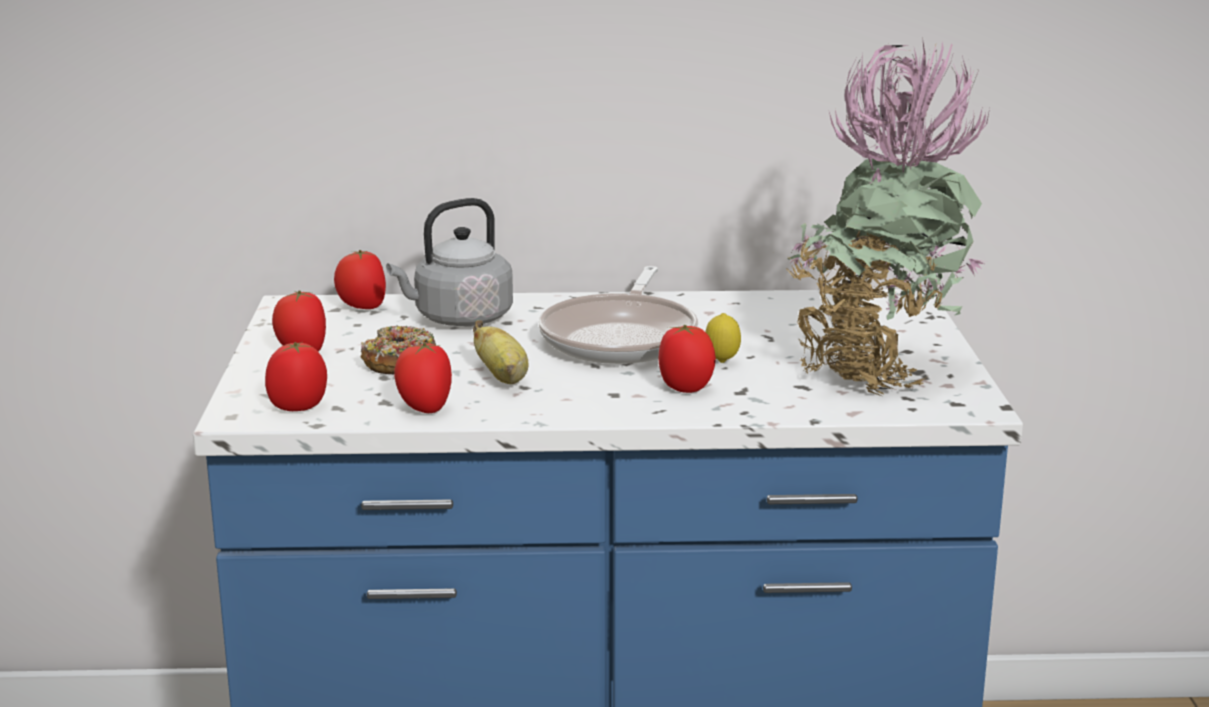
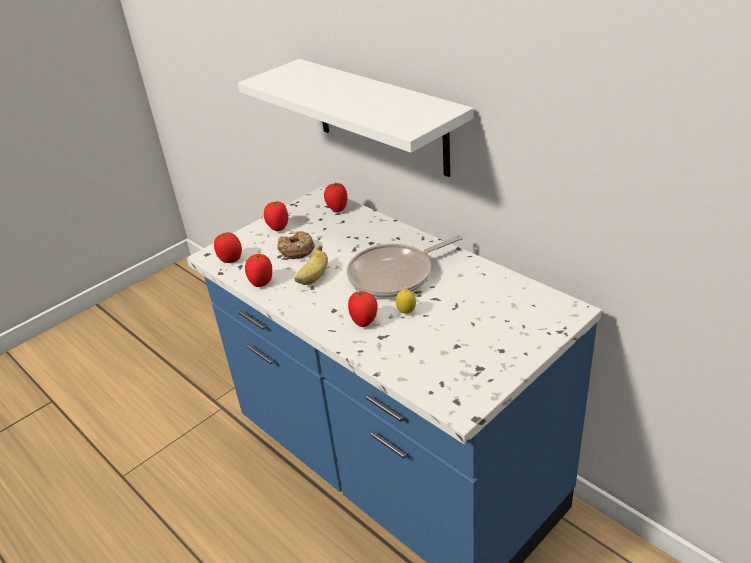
camera: 50 degrees right, 15 degrees up
grey kettle [386,198,513,326] -> none
potted plant [787,42,990,396] -> none
none -> white shelf [238,59,473,177]

